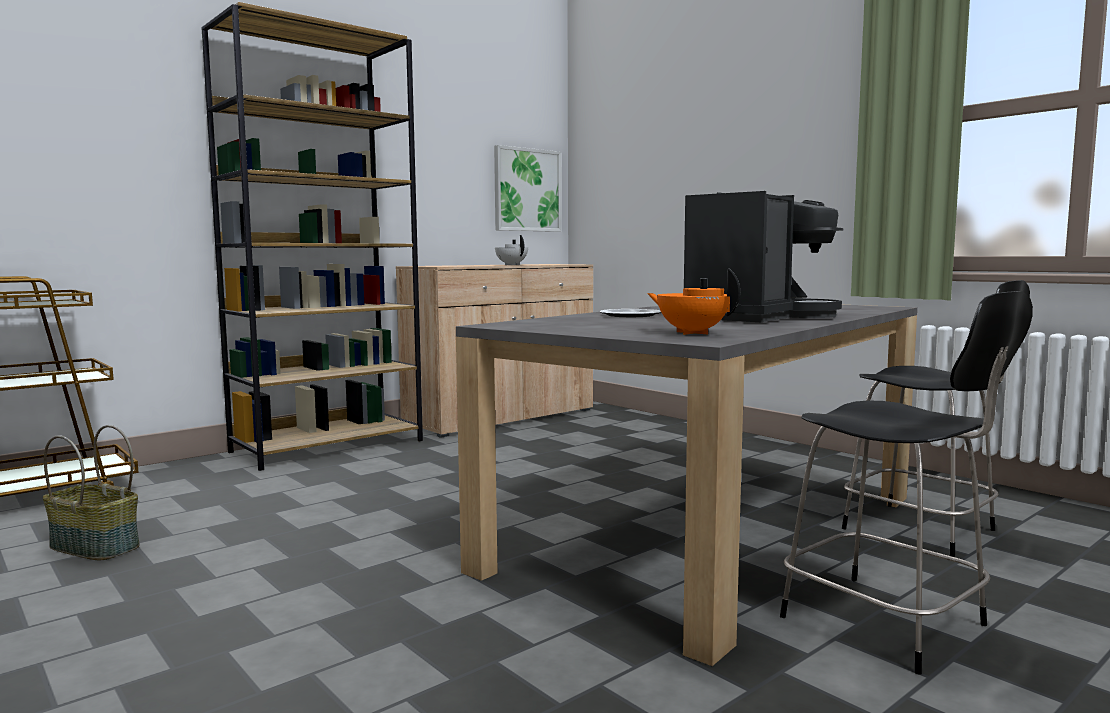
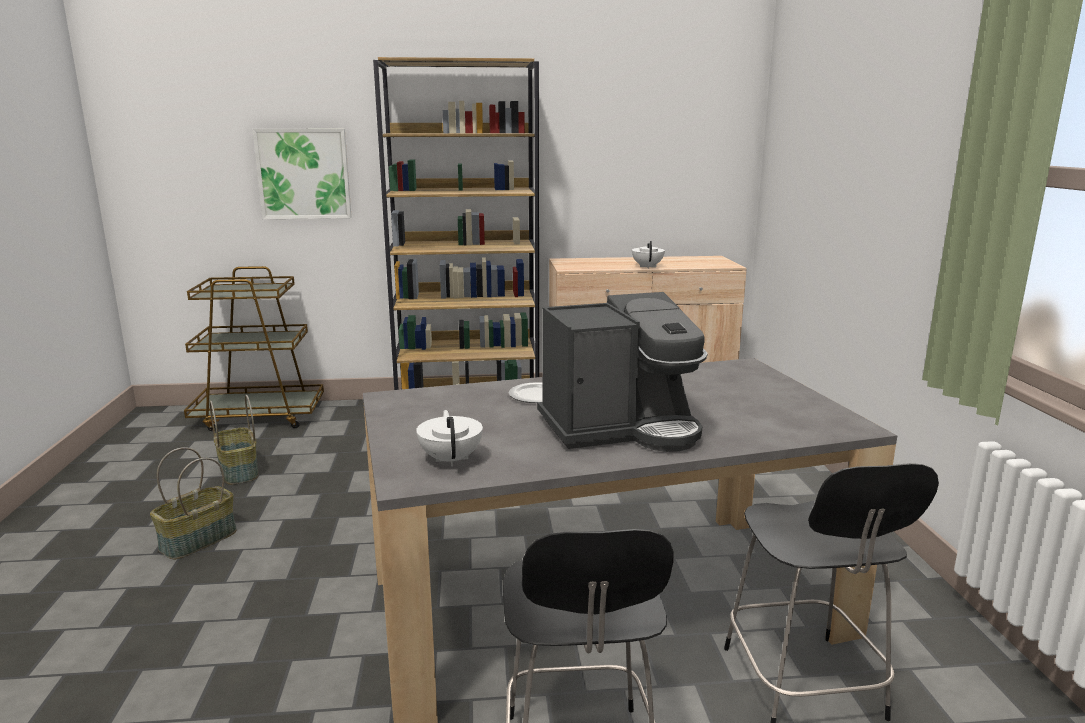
camera: 35 degrees right, 10 degrees up
picture [494,145,562,232] -> picture moved to [252,129,352,219]
orange teapot [647,269,740,335] -> white teapot [416,410,483,467]
none -> basket [150,447,237,559]

